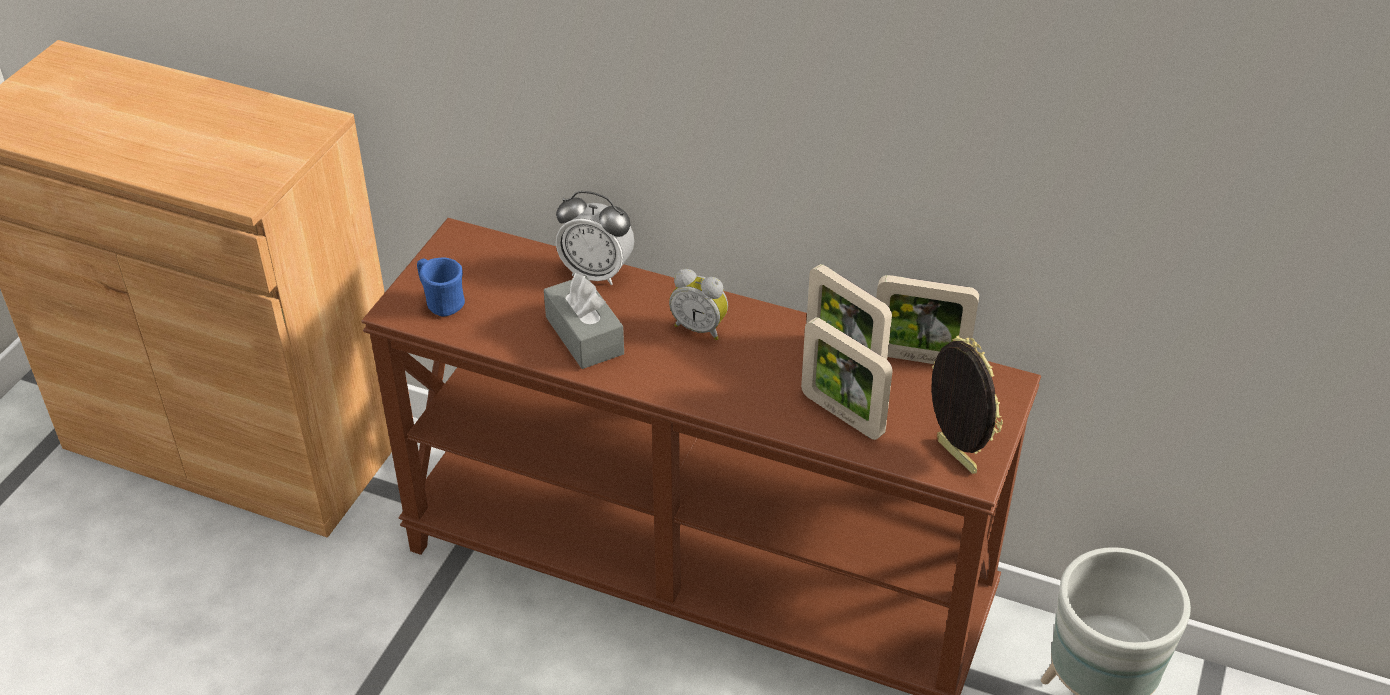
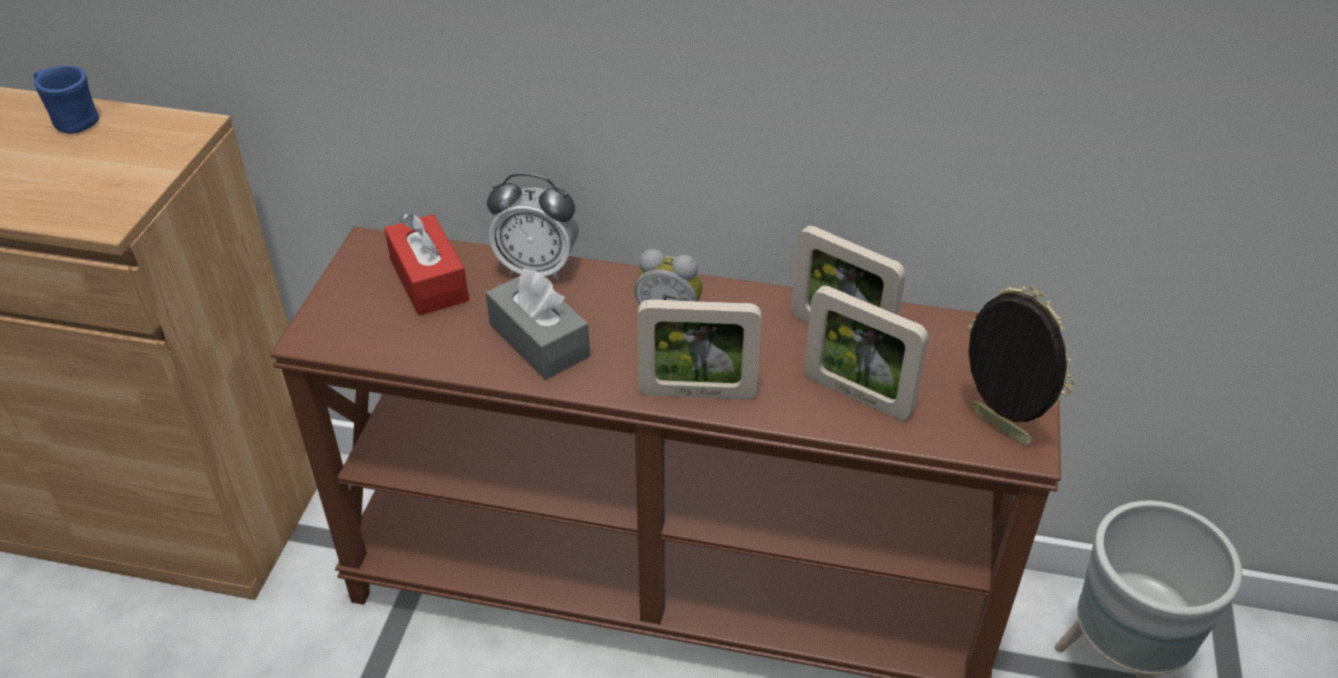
camera: 10 degrees left, 0 degrees up
blue mug [417,257,465,316] -> blue mug moved to [34,66,99,134]
picture frame [876,275,979,364] -> picture frame moved to [637,299,761,400]
none -> red tissue box [384,213,469,316]

